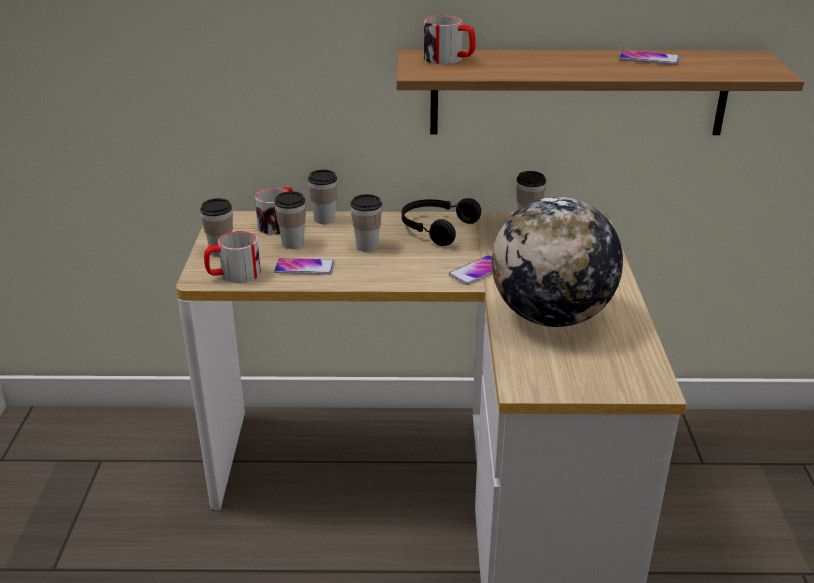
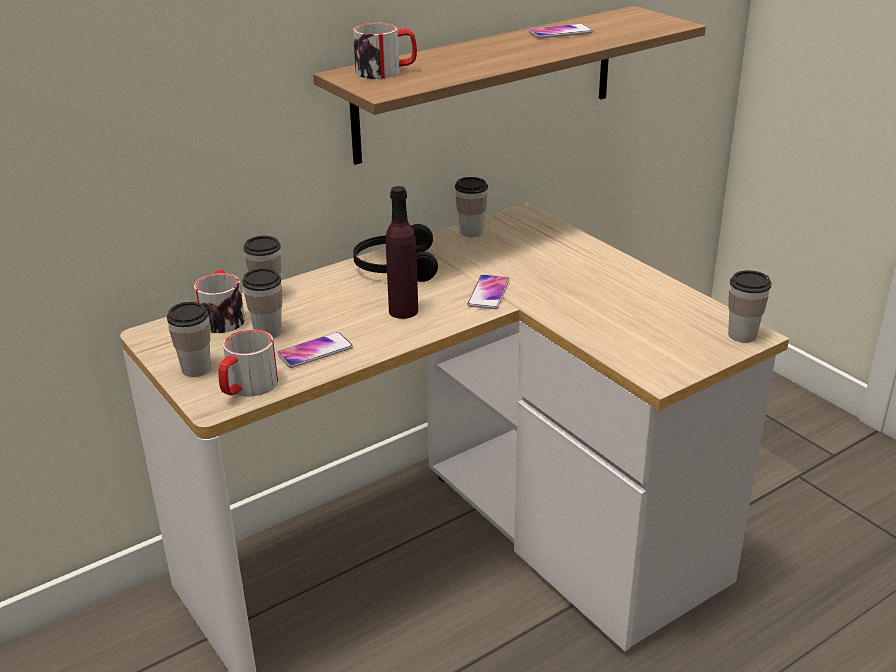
camera: 35 degrees left, 0 degrees up
cup [350,194,382,252] -> cup moved to [728,270,772,343]
globe [492,197,623,327] -> none
none -> purple bottle [386,186,418,319]

